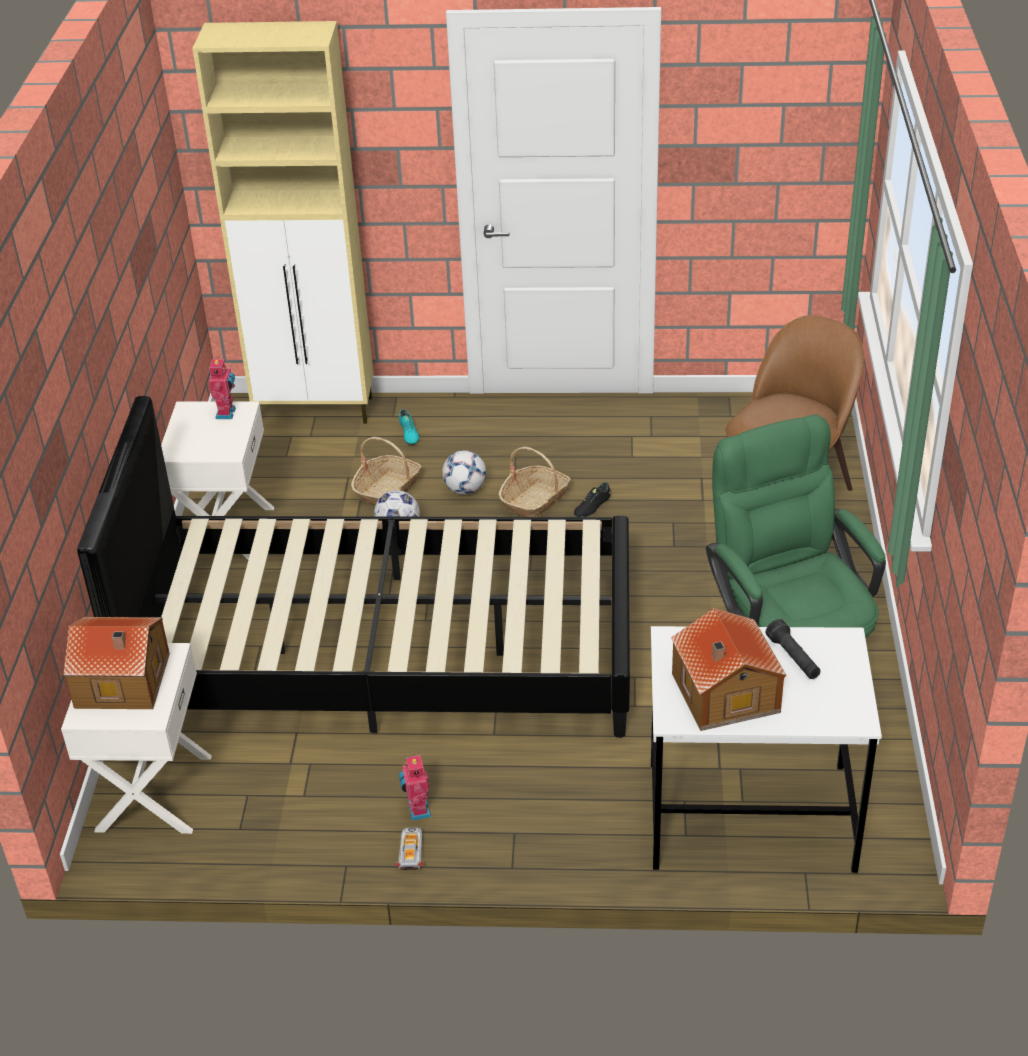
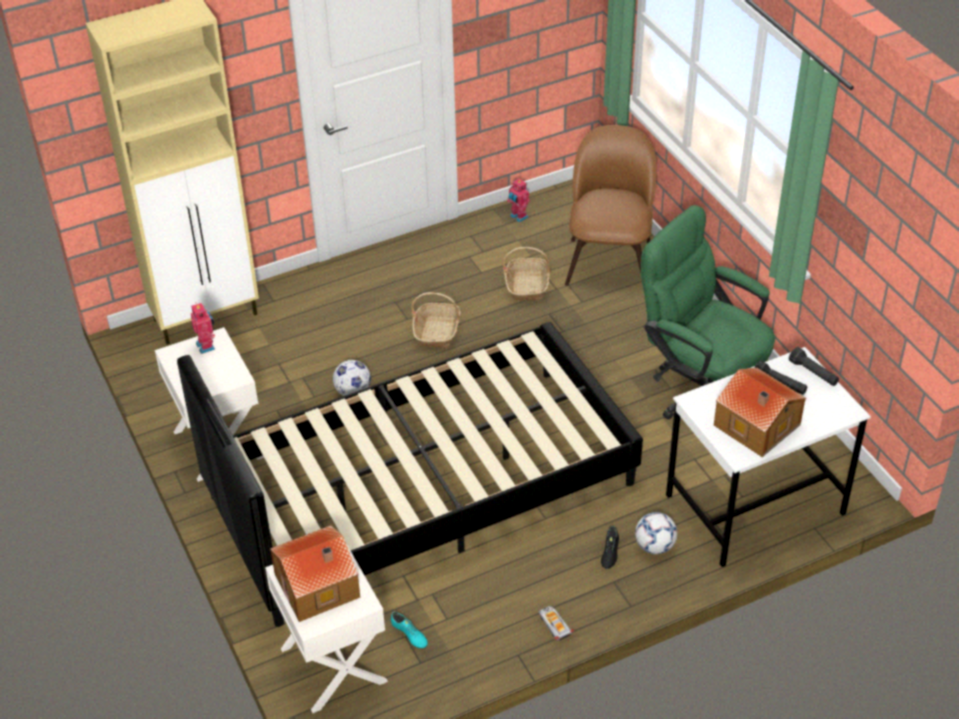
camera: 30 degrees left, 5 degrees up
basket [351,437,422,505] -> basket moved to [503,247,550,301]
turquoise shoe [399,409,419,445] -> turquoise shoe moved to [391,612,428,649]
toy robot [399,753,431,821] -> toy robot moved to [507,178,530,223]
football [442,450,486,495] -> football moved to [635,512,677,554]
black shoe [574,482,611,517] -> black shoe moved to [601,526,619,569]
none -> black flashlight [789,347,839,386]

